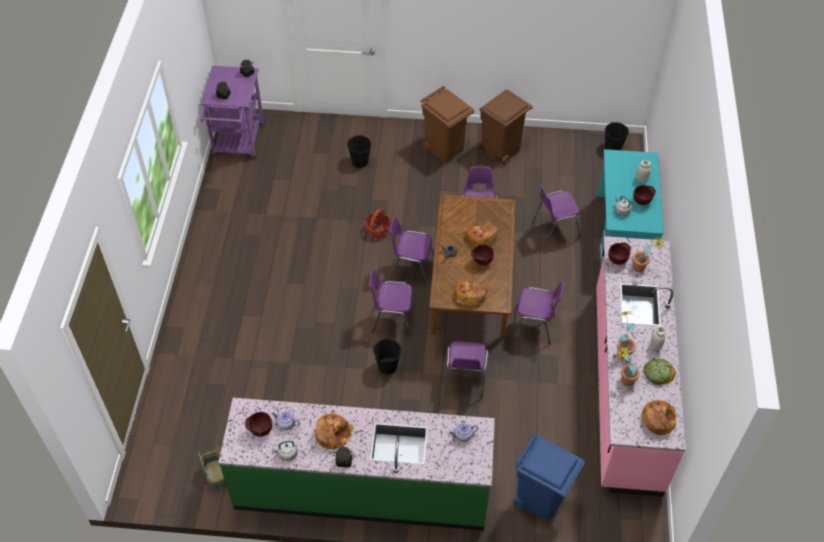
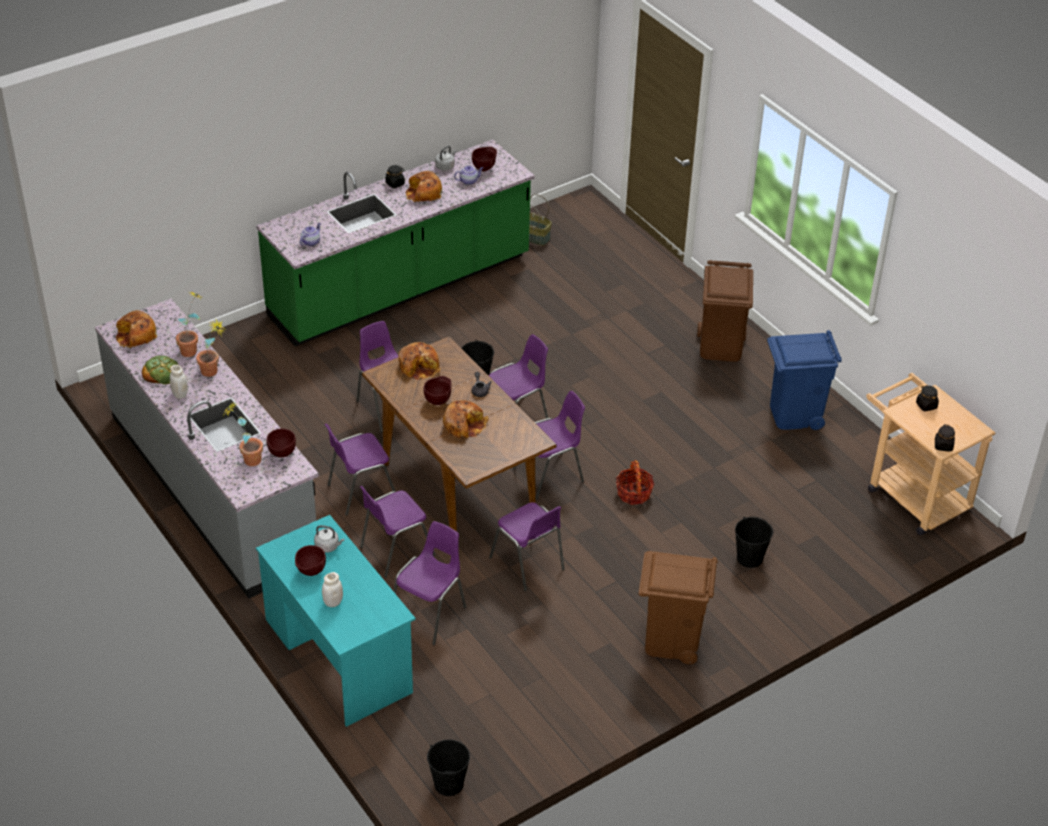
camera: 140 degrees right, 10 degrees down
purple cart [200,66,265,158] -> beige cart [866,373,995,535]
brown trash can [478,90,533,165] -> brown trash can moved to [697,260,753,362]
blue trash can [513,434,585,520] -> blue trash can moved to [767,330,842,430]
pink counter [596,236,686,497] -> grey counter [95,299,319,599]
none -> purple chair [360,486,436,578]

